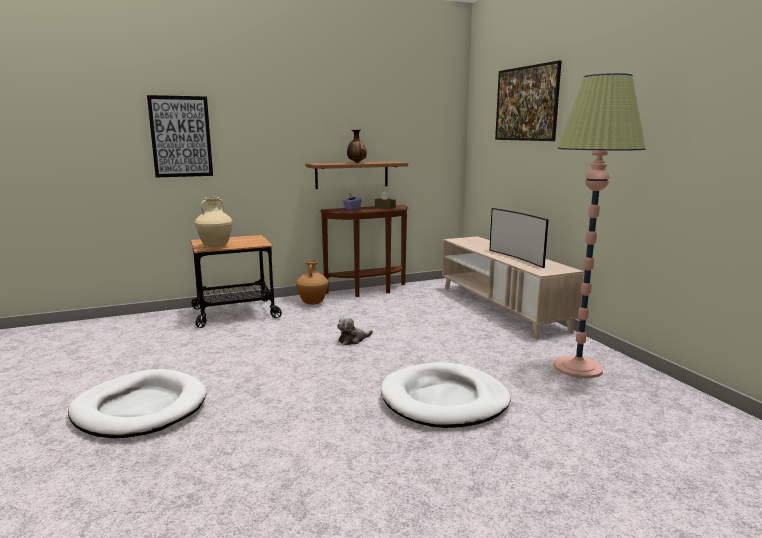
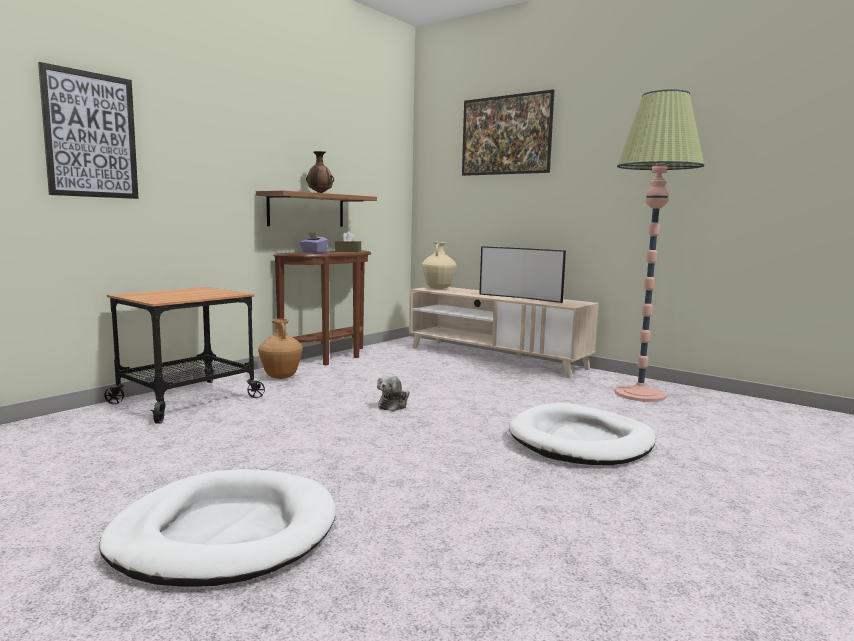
camera: 30 degrees left, 5 degrees down
beige vase [195,197,233,248] -> beige vase moved to [422,241,456,289]

